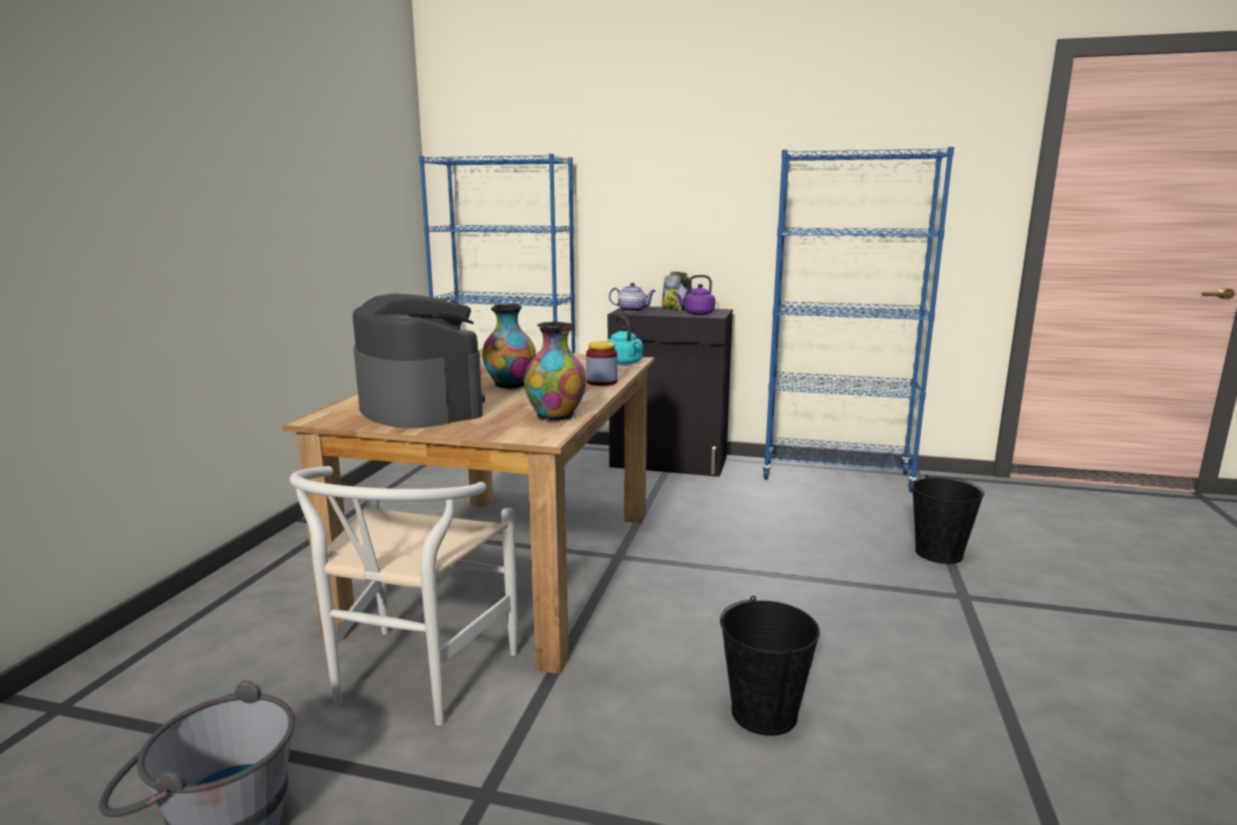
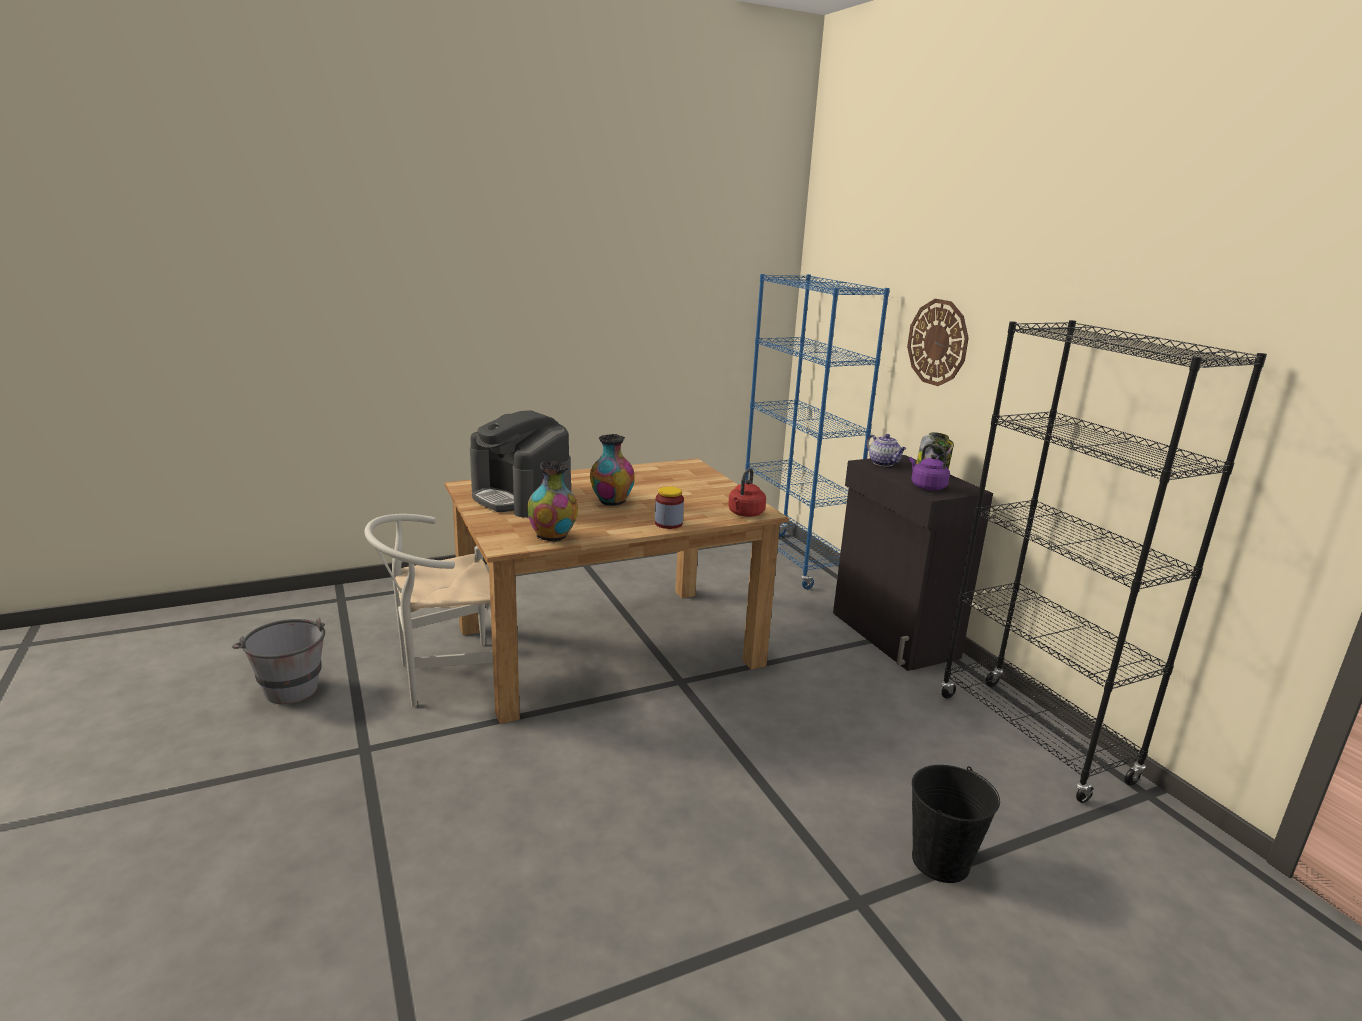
camera: 50 degrees right, 5 degrees up
coffee machine [353,294,485,428] -> coffee machine turned 120 degrees clockwise [470,410,571,518]
turquoise kettle [606,316,643,365] -> red kettle [728,468,766,517]
black bucket [720,596,820,736] -> none
blue bookcase [762,147,954,492] -> black bookcase [941,320,1267,803]
none -> wall clock [907,299,969,386]

